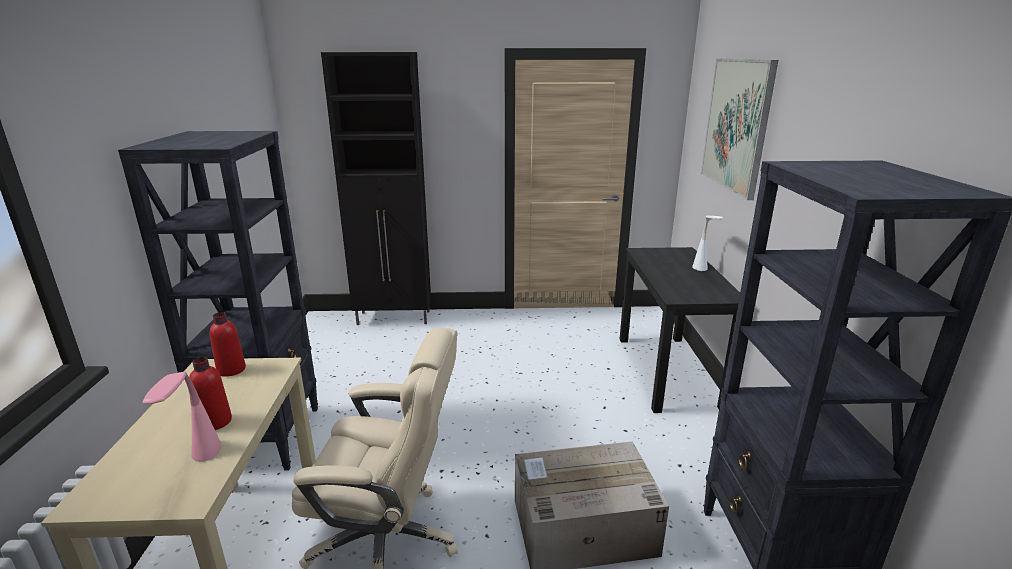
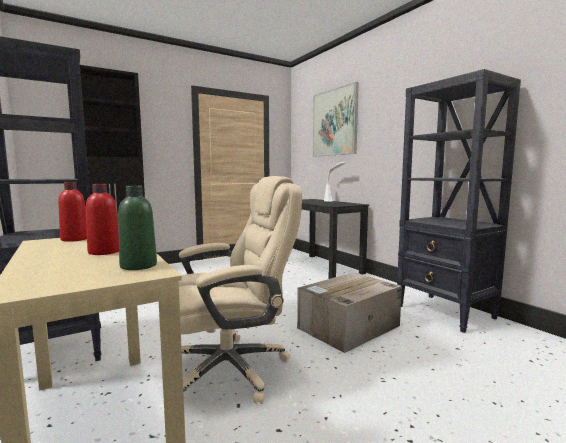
camera: 30 degrees left, 15 degrees down
pink table lamp [143,372,221,462] -> green bottle [118,186,157,270]

